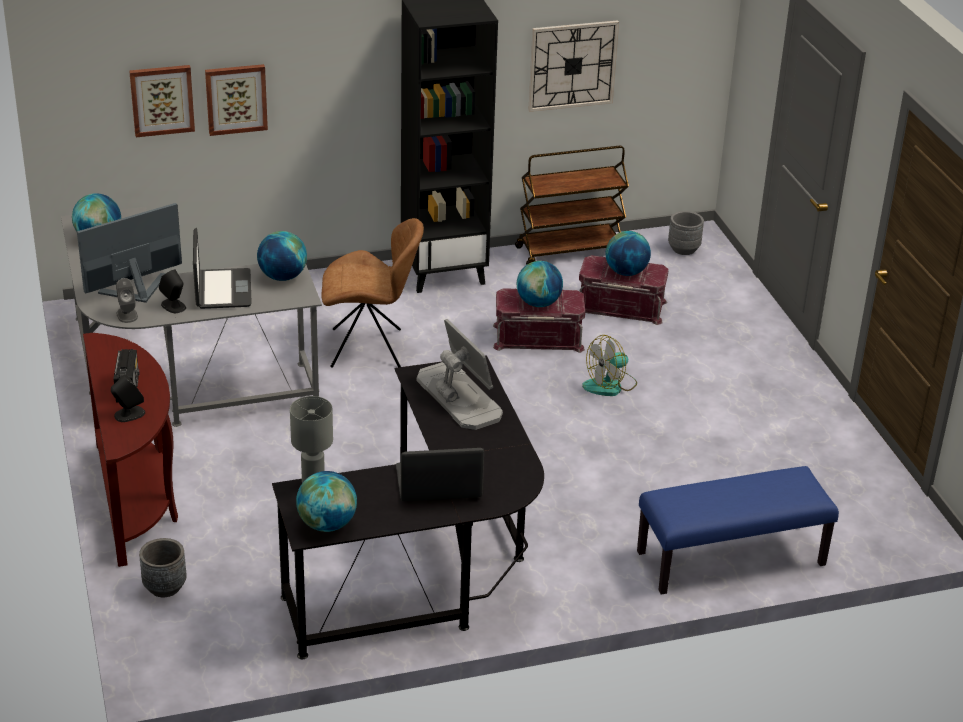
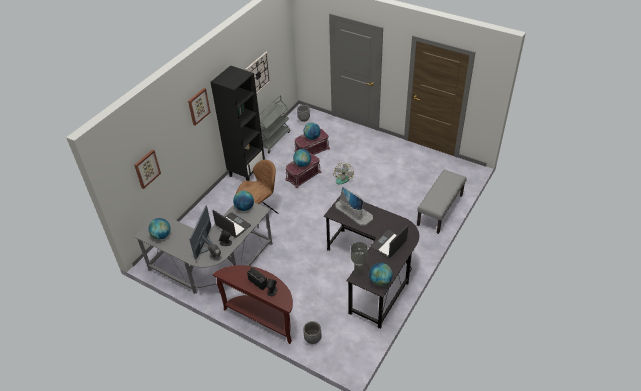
camera: 40 degrees left, 10 degrees up
picture [205,64,268,136] -> picture moved to [188,88,211,125]
monitor [416,319,503,430] -> monitor turned 150 degrees counterclockwise [336,187,373,226]
brown cart [515,145,629,265] -> grey cart [259,95,290,153]
blue bench [637,466,839,594] -> grey bench [417,170,467,234]

